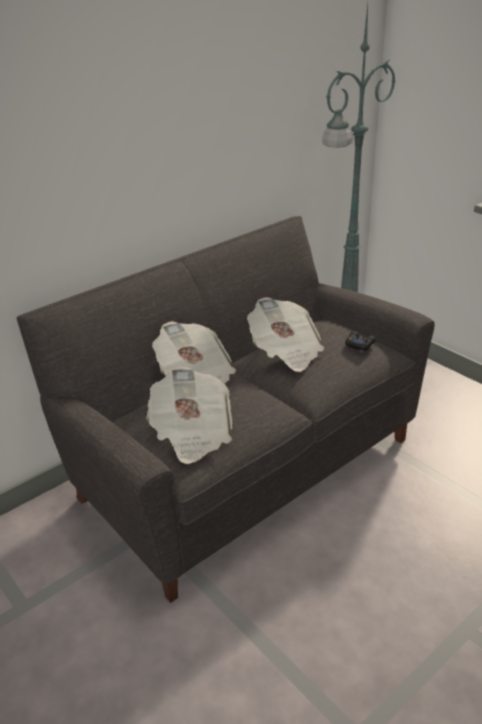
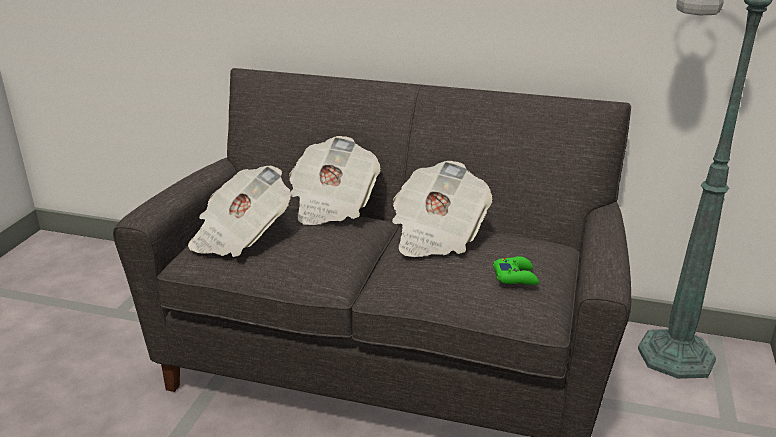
camera: 55 degrees right, 5 degrees down
black game controller [345,331,376,351] -> green game controller [493,256,539,285]

